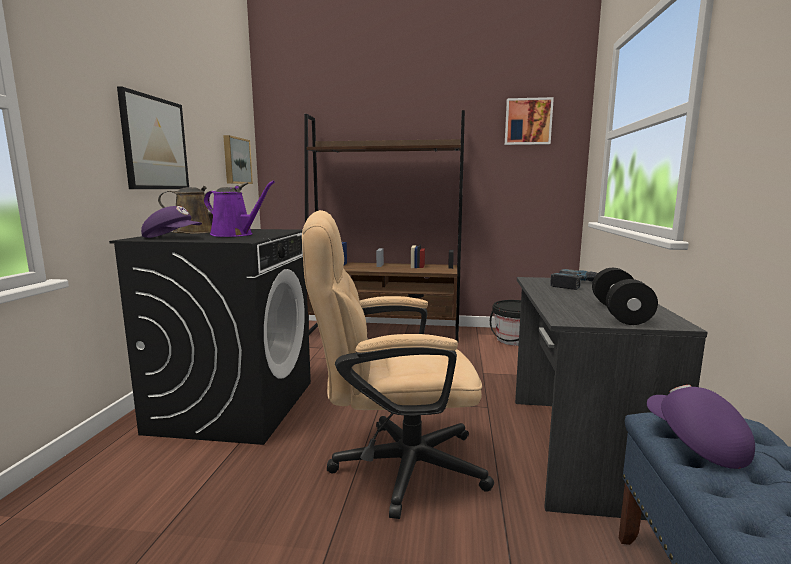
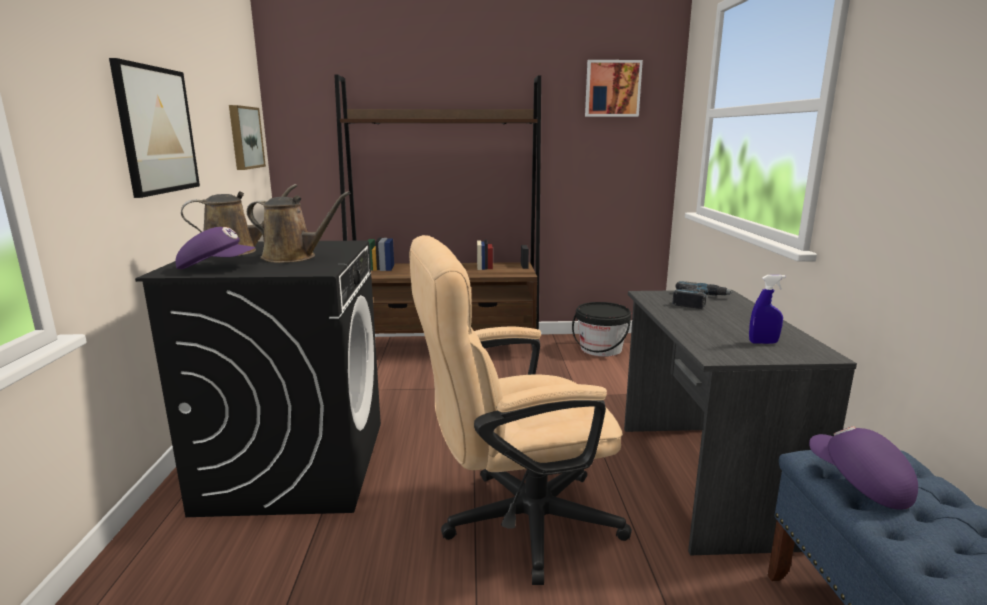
camera: 10 degrees left, 5 degrees up
purple watering can [204,181,275,237] -> brown watering can [247,191,350,263]
black dumbbell [592,268,658,325] -> blue spray bottle [749,275,786,344]

